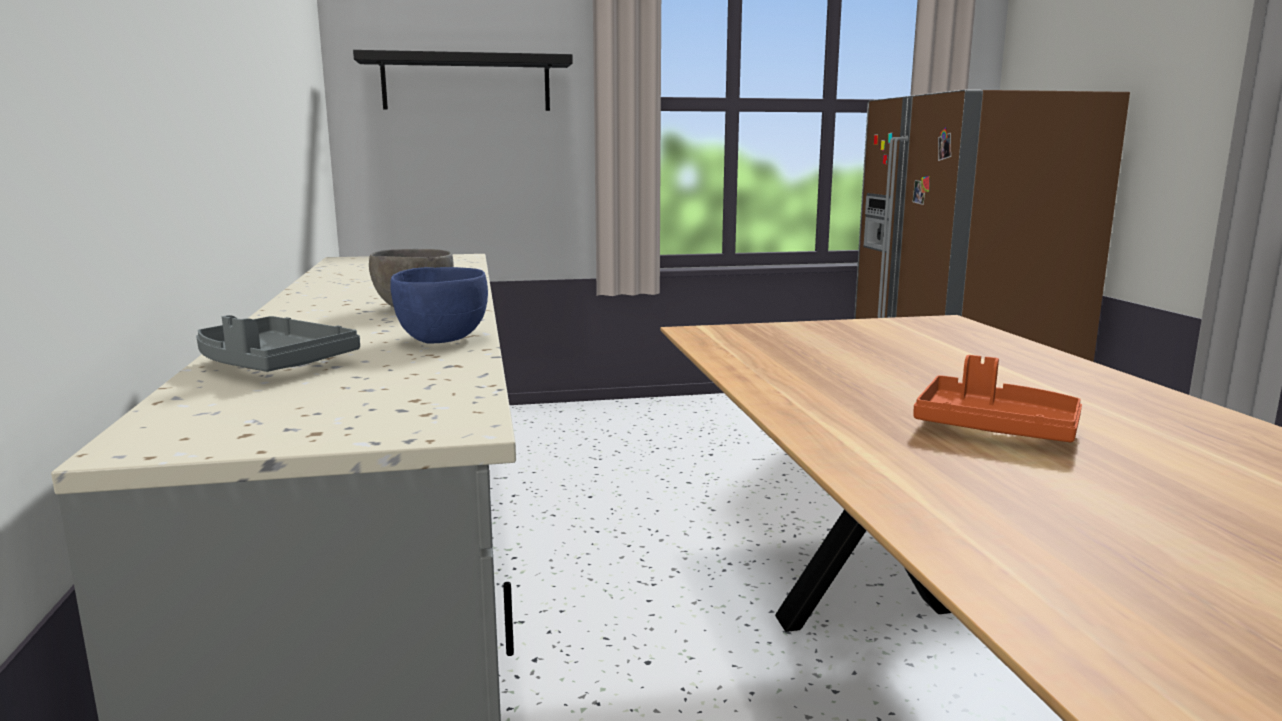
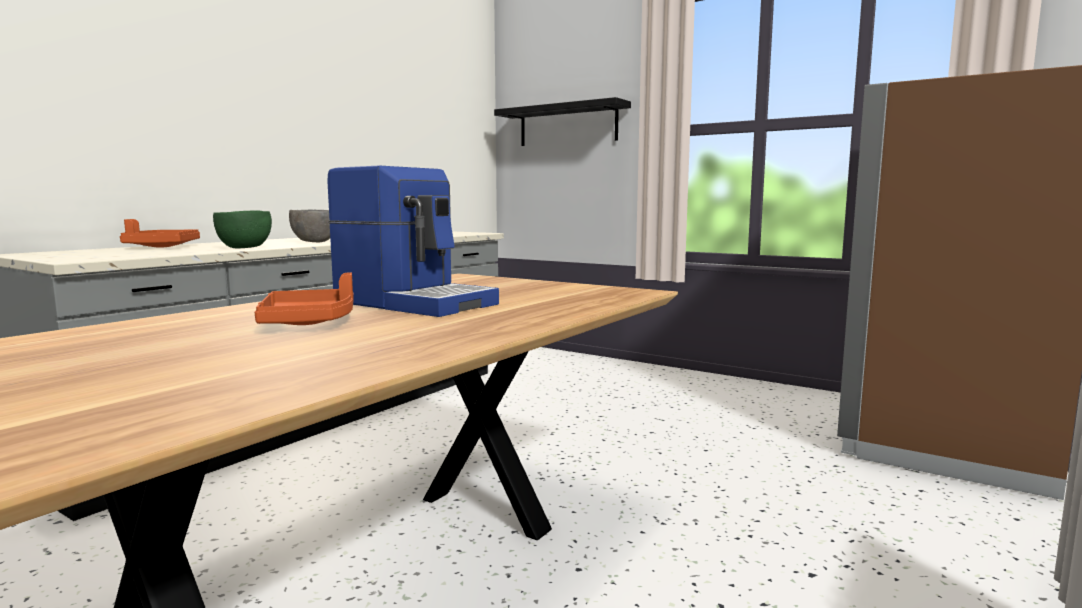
camera: 45 degrees right, 5 degrees down
grey tray [196,315,360,372] -> orange tray [120,219,200,247]
blue bowl [390,267,488,343] -> green bowl [213,211,272,248]
none -> coffee machine [327,166,499,317]

